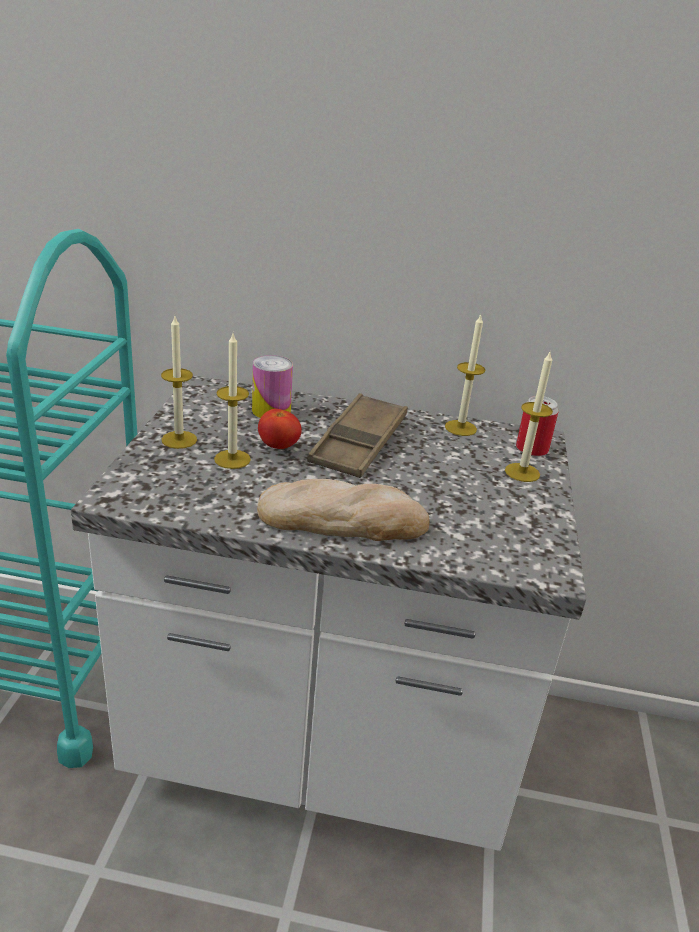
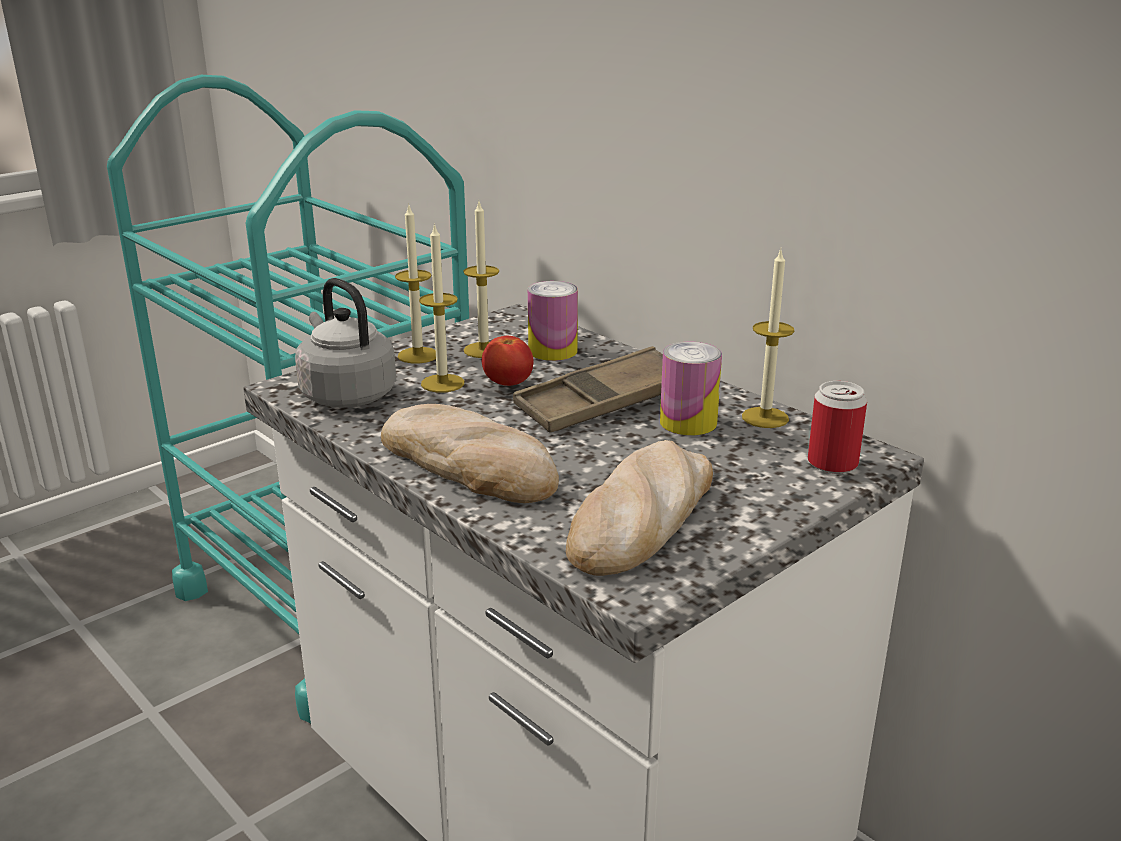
camera: 40 degrees right, 5 degrees down
candle [505,350,553,482] -> candle moved to [463,202,499,358]
none -> grey kettle [295,278,396,408]
none -> bread [566,440,713,576]
none -> can [660,342,722,435]

